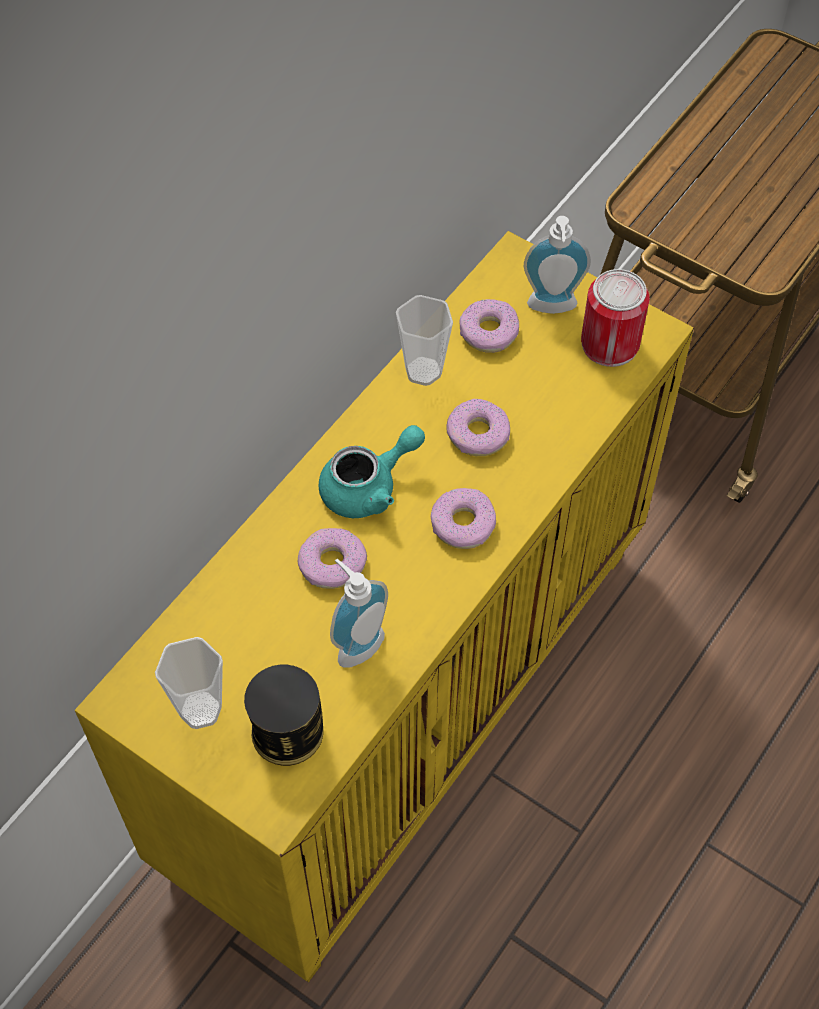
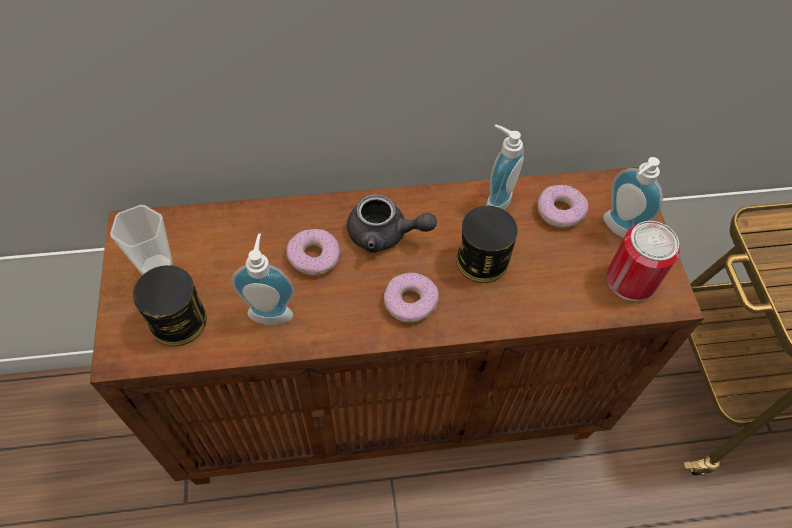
camera: 45 degrees right, 0 degrees up
yellow cabinet [75,231,694,982] -> brown cabinet [90,167,704,485]
turquoise teapot [319,425,425,518] -> grey teapot [347,194,437,253]
cup [396,295,453,386] -> soap dispenser [486,124,524,210]
donut [446,399,510,456] -> can [456,206,518,283]

